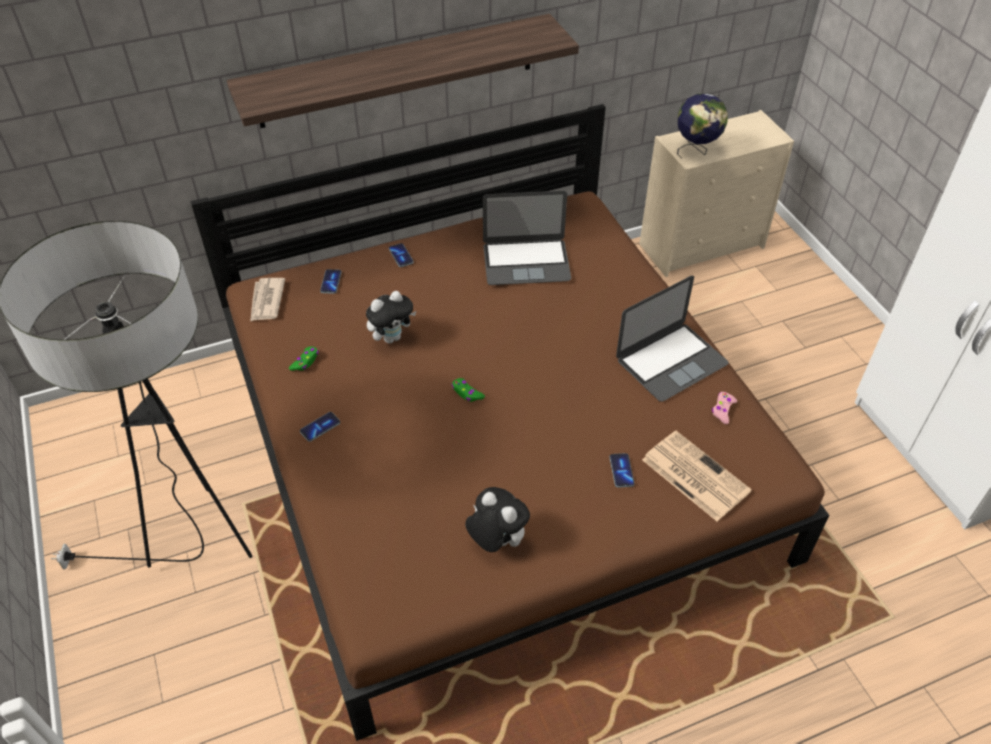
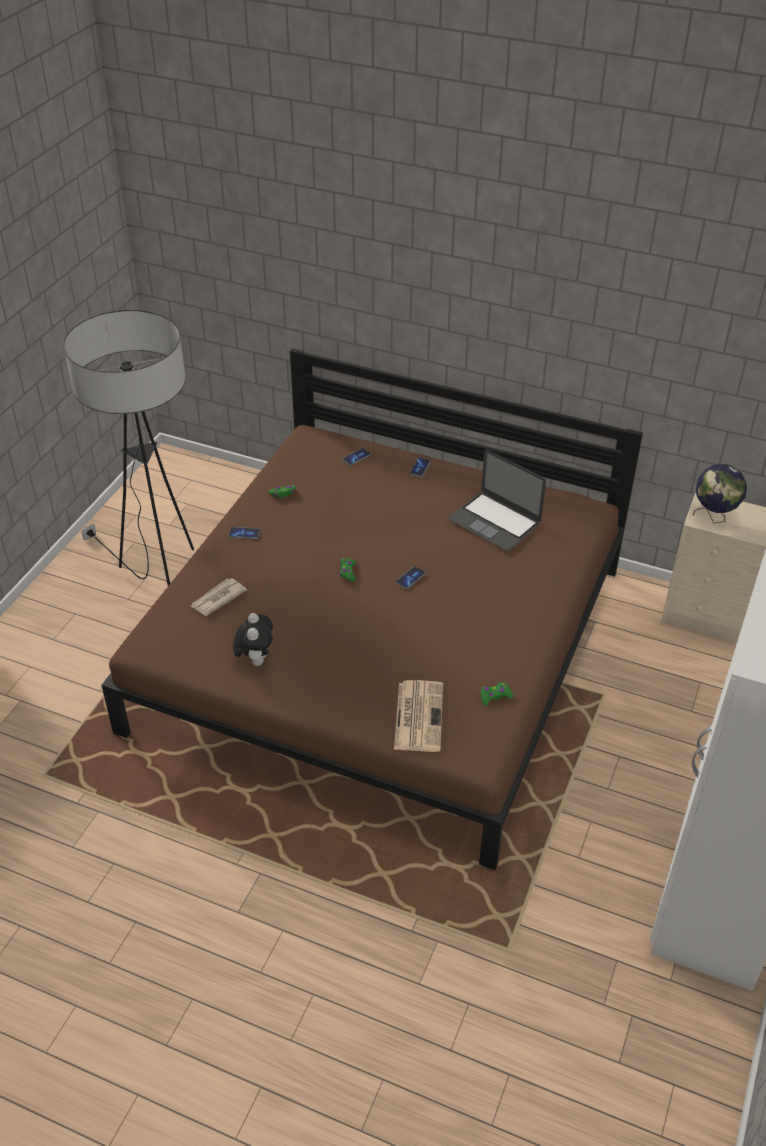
camera: 45 degrees right, 5 degrees down
shelf [227,14,579,128] -> none
newspaper [250,278,285,322] -> newspaper moved to [190,578,247,616]
plush toy [366,291,416,344] -> none
phone [609,453,635,488] -> phone moved to [396,566,426,589]
laptop [616,276,728,402] -> none
pink game controller [712,392,737,424] -> green game controller [481,682,513,705]

